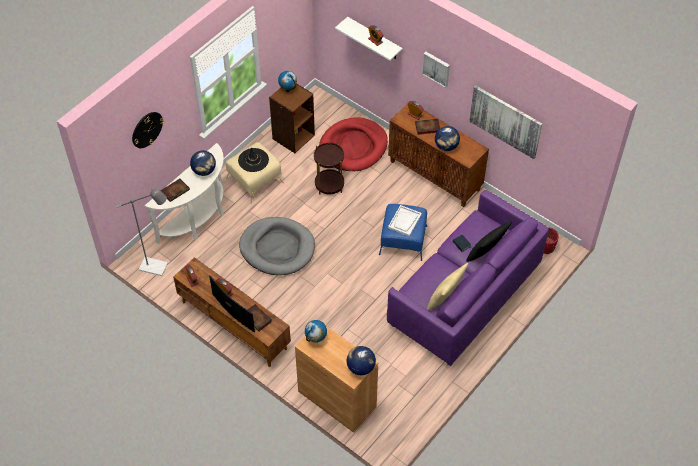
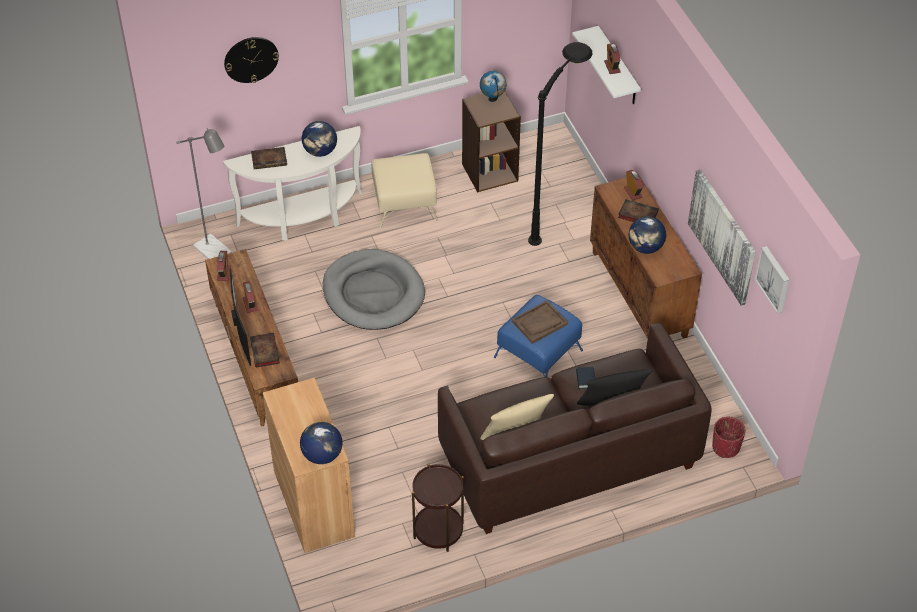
camera: 30 degrees right, 5 degrees down
black hat [238,148,269,172] -> none
globe [305,320,327,343] -> none
brown side table [314,143,344,195] -> brown side table moved to [412,464,464,552]
red dog bed [319,117,388,171] -> black floor lamp [528,42,592,246]
purple sofa [387,190,549,366] -> brown sofa [438,323,712,534]
white tray [388,205,422,237] -> brown tray [512,300,568,344]
picture [422,51,450,88] -> picture moved to [755,246,790,313]

